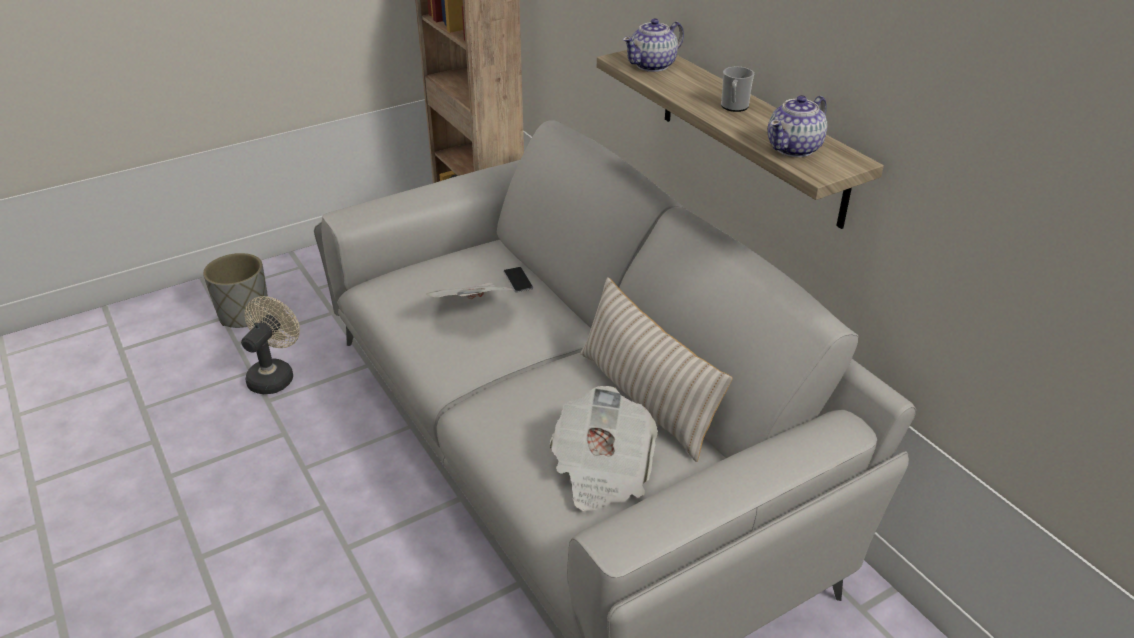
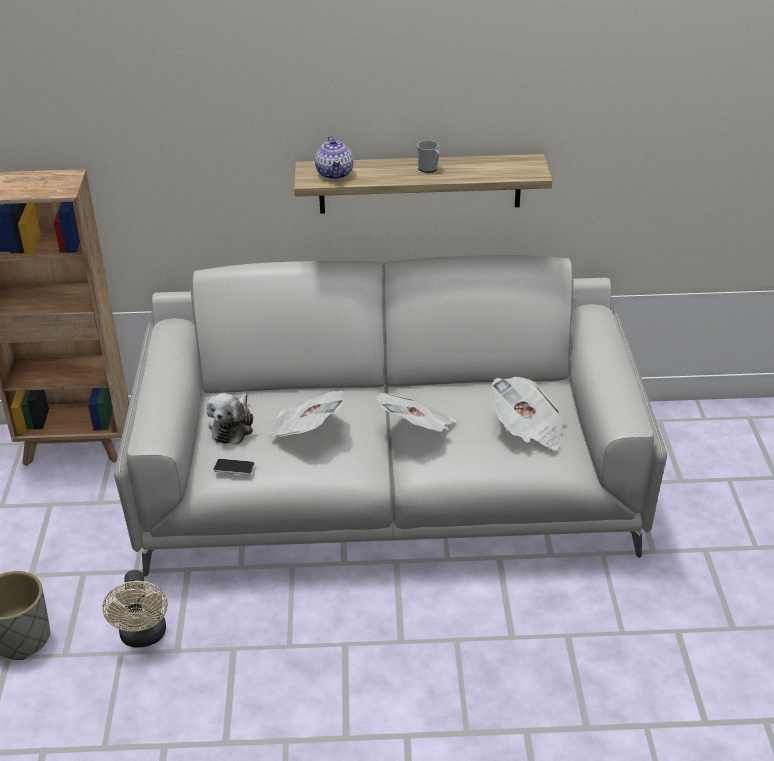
camera: 60 degrees left, 0 degrees up
beige fan [241,296,300,394] -> beige fan turned 150 degrees counterclockwise [102,570,168,648]
phone [503,267,533,293] -> phone moved to [213,459,255,475]
beige pillow [580,277,733,462] -> none
teapot [768,95,827,157] -> none
none -> plush toy [207,393,253,445]
none -> newspaper [376,393,456,432]

